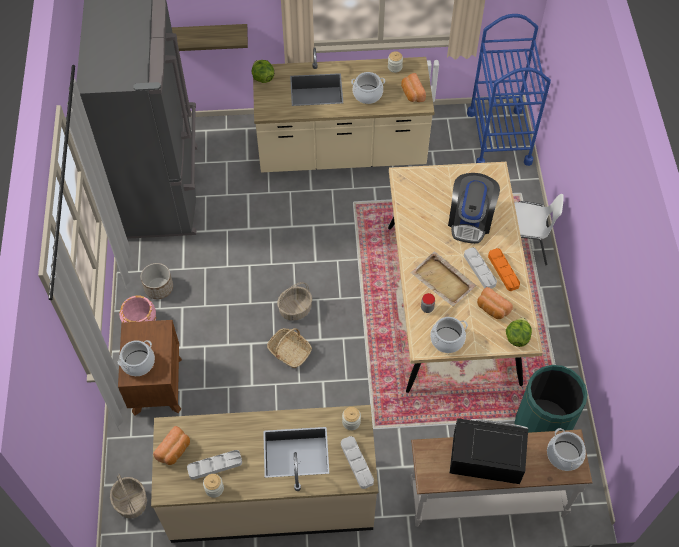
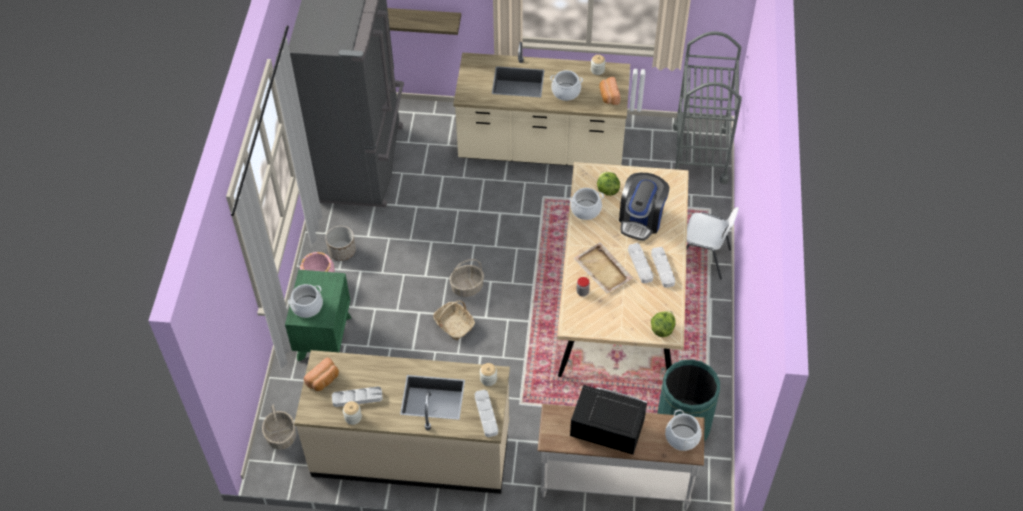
camera: 10 degrees right, 5 degrees down
brown nightstand [118,320,182,416] -> green nightstand [285,270,351,361]
lettuce [252,60,274,83] -> lettuce moved to [597,172,620,196]
cooking pot [430,317,468,353] -> cooking pot moved to [570,188,604,220]
blue cart [467,14,551,166] -> grey cart [673,31,742,184]
bread [477,287,513,319] -> none
orange tray [488,248,520,291] -> grey tray [651,247,675,288]

